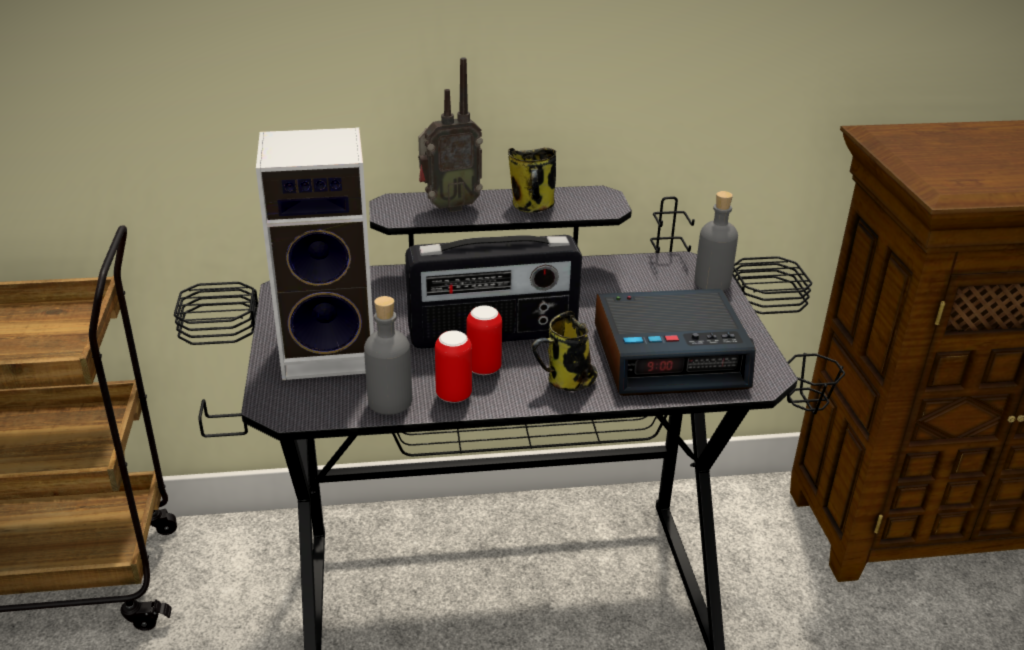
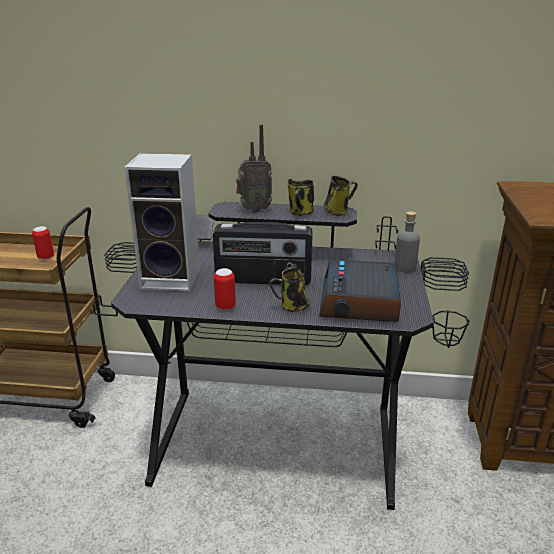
camera: 15 degrees right, 5 degrees down
grey bottle [364,296,412,415] -> none
can [467,305,502,375] -> can moved to [32,226,54,260]
alarm clock [595,289,756,396] -> alarm clock turned 90 degrees clockwise [319,259,401,322]
none -> mug [323,176,358,216]

